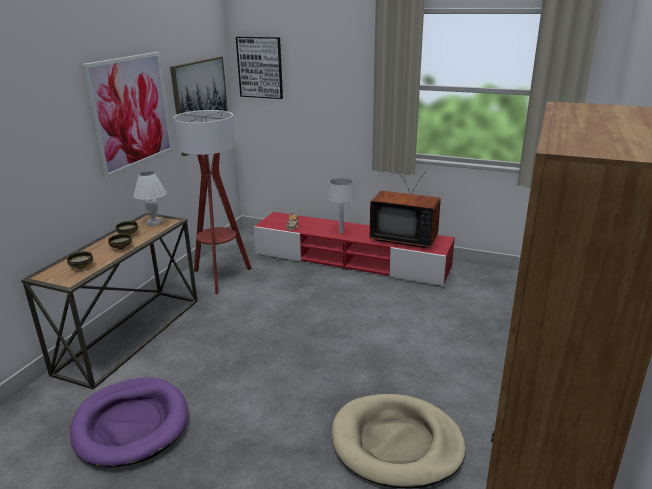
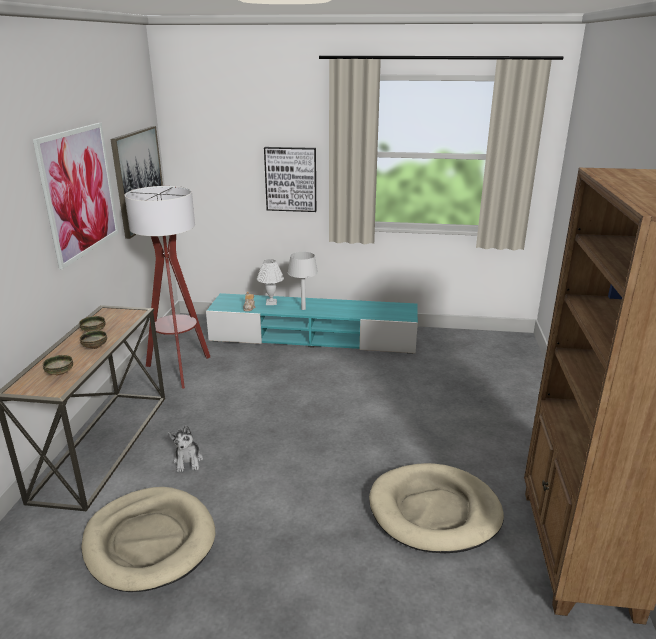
camera: 15 degrees left, 0 degrees up
purple dog bed [70,377,188,467] -> beige dog bed [81,487,215,592]
white table lamp [133,171,166,226] -> white table lamp moved to [257,259,284,305]
picture [236,37,283,99] -> picture moved to [264,147,316,212]
red tv stand [254,212,455,286] -> turquoise tv stand [206,293,418,354]
television [370,173,441,248] -> none
none -> plush toy [169,425,203,472]

